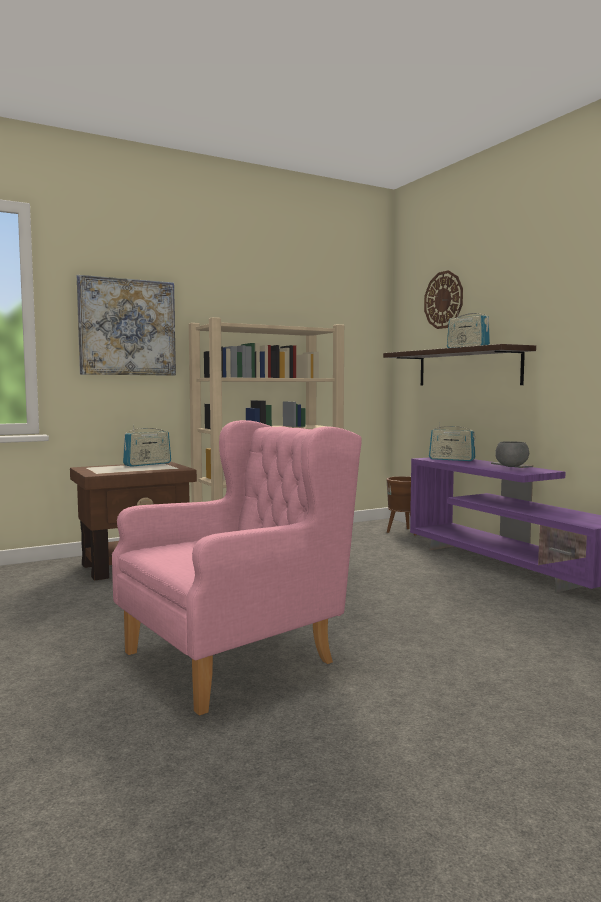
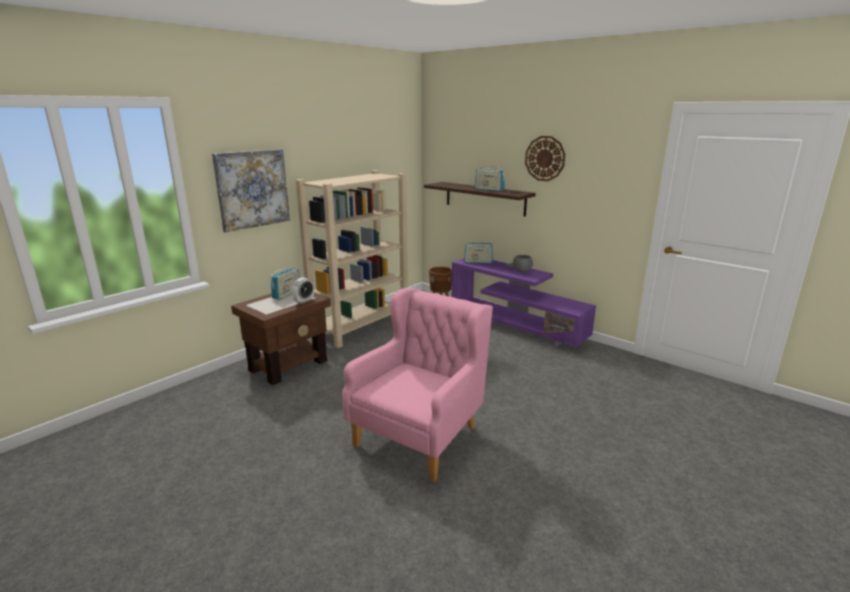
camera: 20 degrees left, 15 degrees up
wall clock [424,270,463,329] -> wall clock moved to [525,136,565,181]
none -> alarm clock [292,277,314,304]

